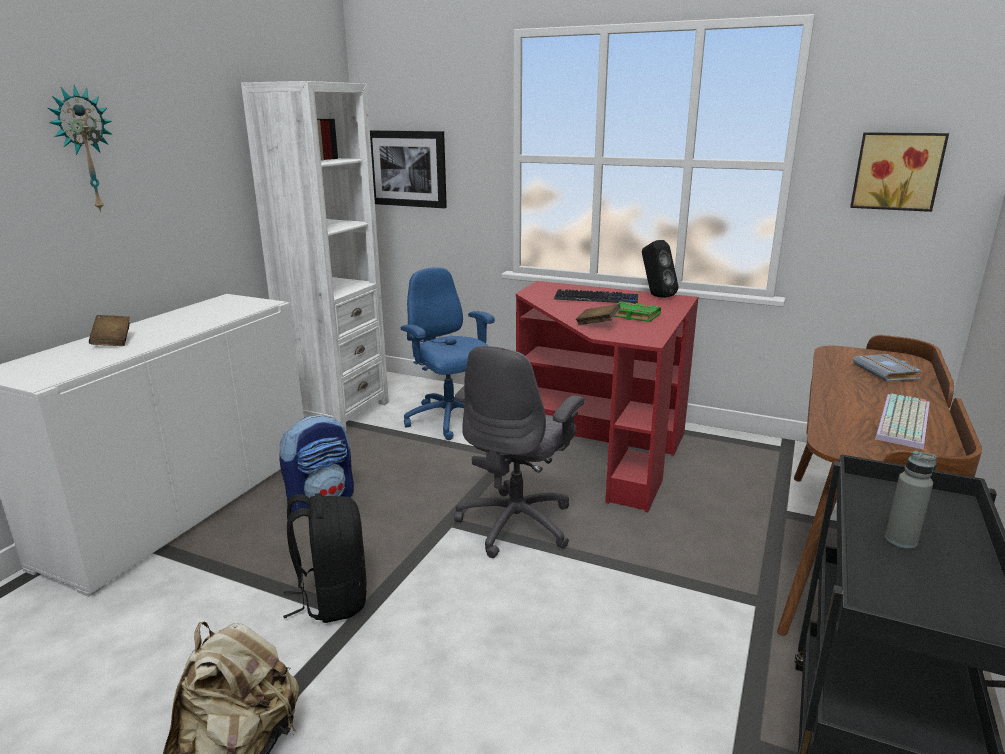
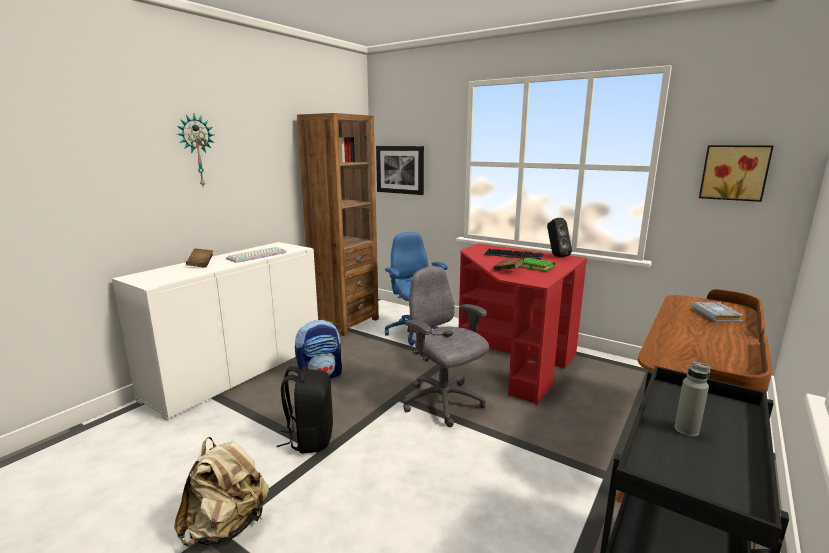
camera: 10 degrees right, 5 degrees down
white bookcase [241,81,389,431] -> brown bookcase [297,113,379,336]
grey office chair [454,346,584,558] -> grey office chair turned 105 degrees clockwise [403,266,489,427]
keyboard [875,394,930,450] -> keyboard moved to [226,247,287,263]

